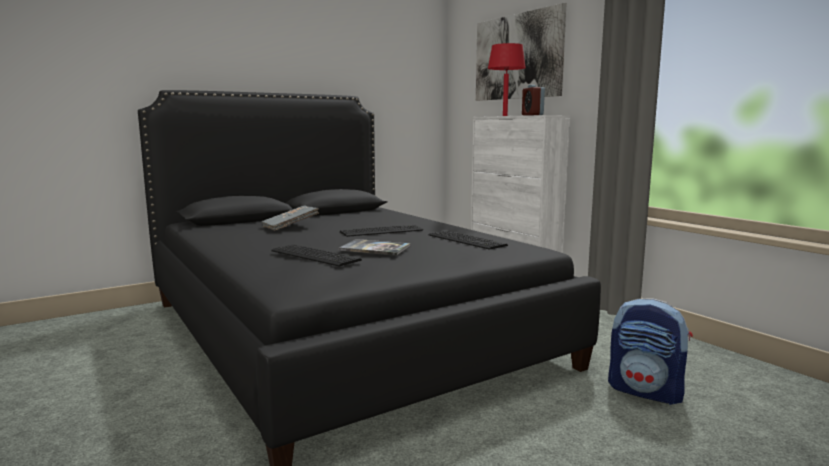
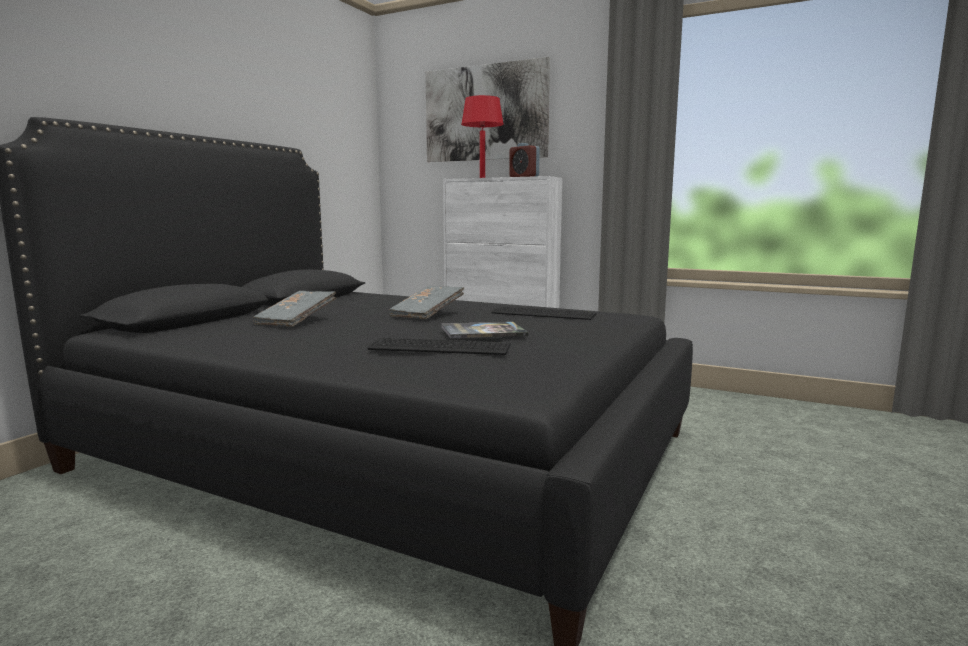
camera: 30 degrees left, 0 degrees up
keyboard [340,225,423,237] -> grey book [389,286,464,319]
backpack [608,298,693,405] -> none

